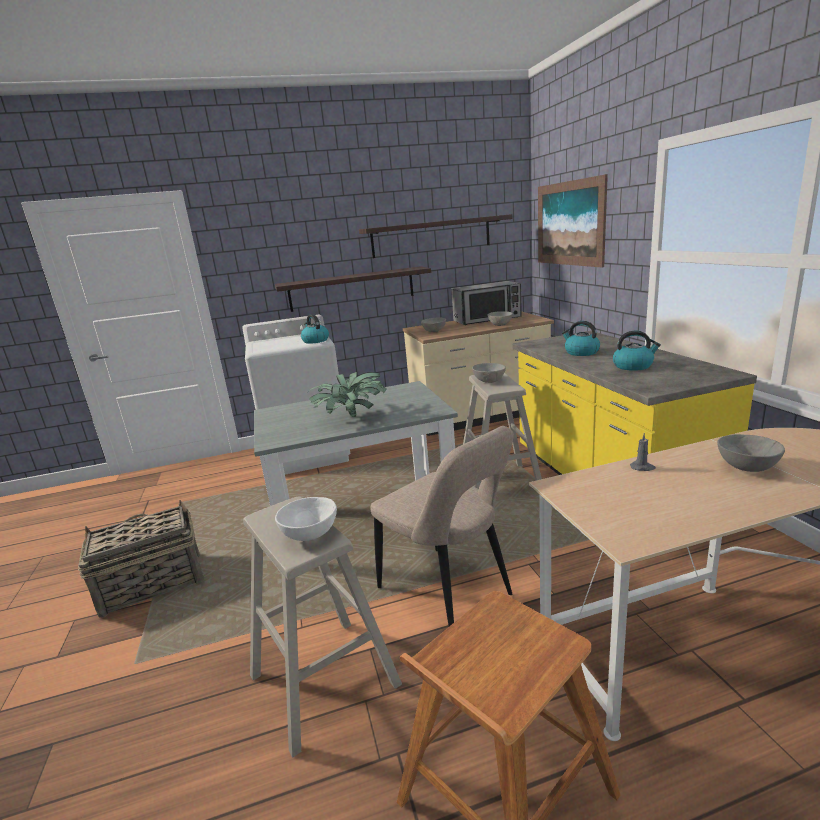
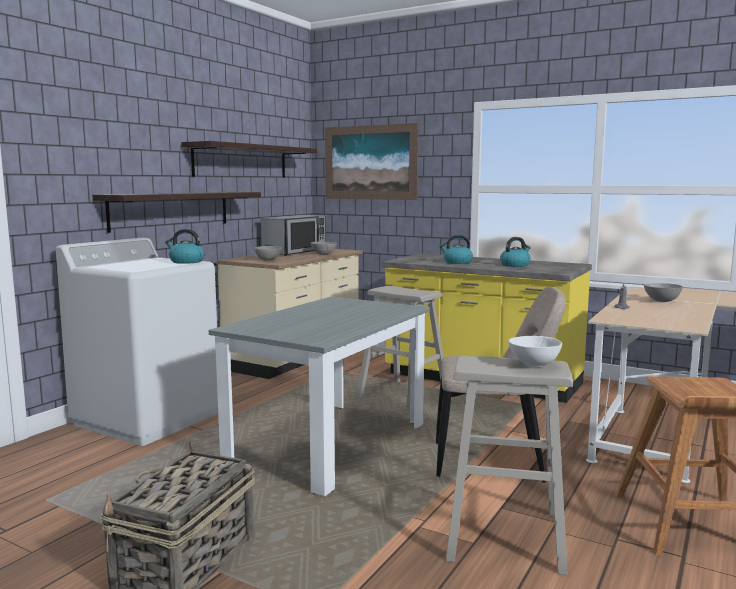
camera: 45 degrees left, 10 degrees down
potted plant [308,372,387,417] -> none
grey bowl [472,363,506,383] -> none

